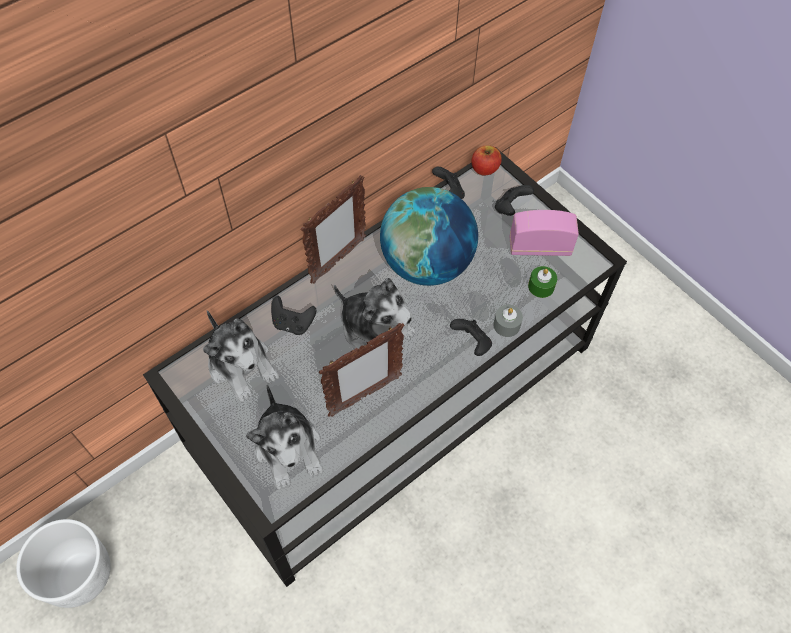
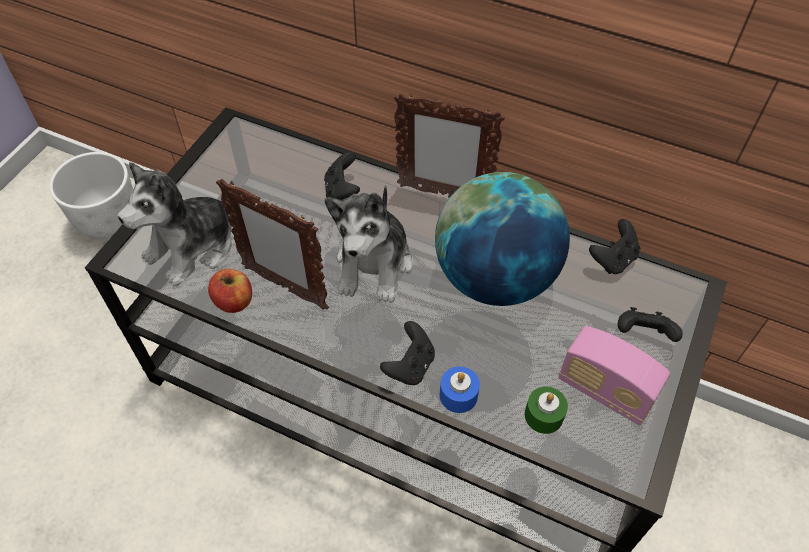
camera: 65 degrees right, 5 degrees down
plush toy [203,310,279,402] -> none
apple [471,145,502,176] -> apple moved to [208,269,252,313]
grey candle [493,305,523,337] -> blue candle [440,367,480,413]
radio [510,210,579,256] -> radio turned 150 degrees clockwise [558,326,670,425]

